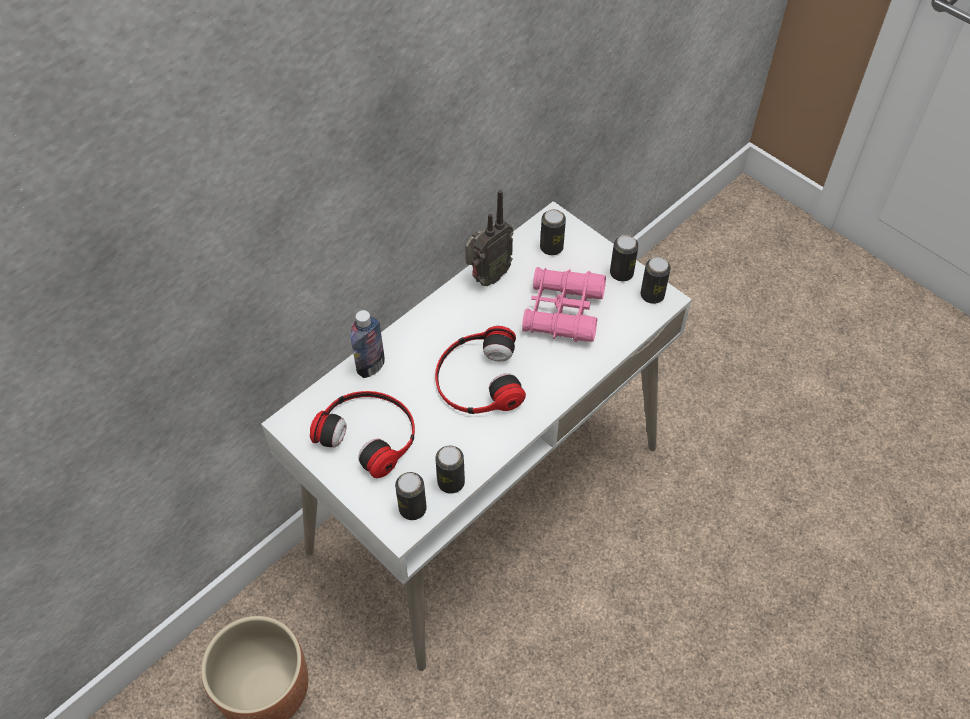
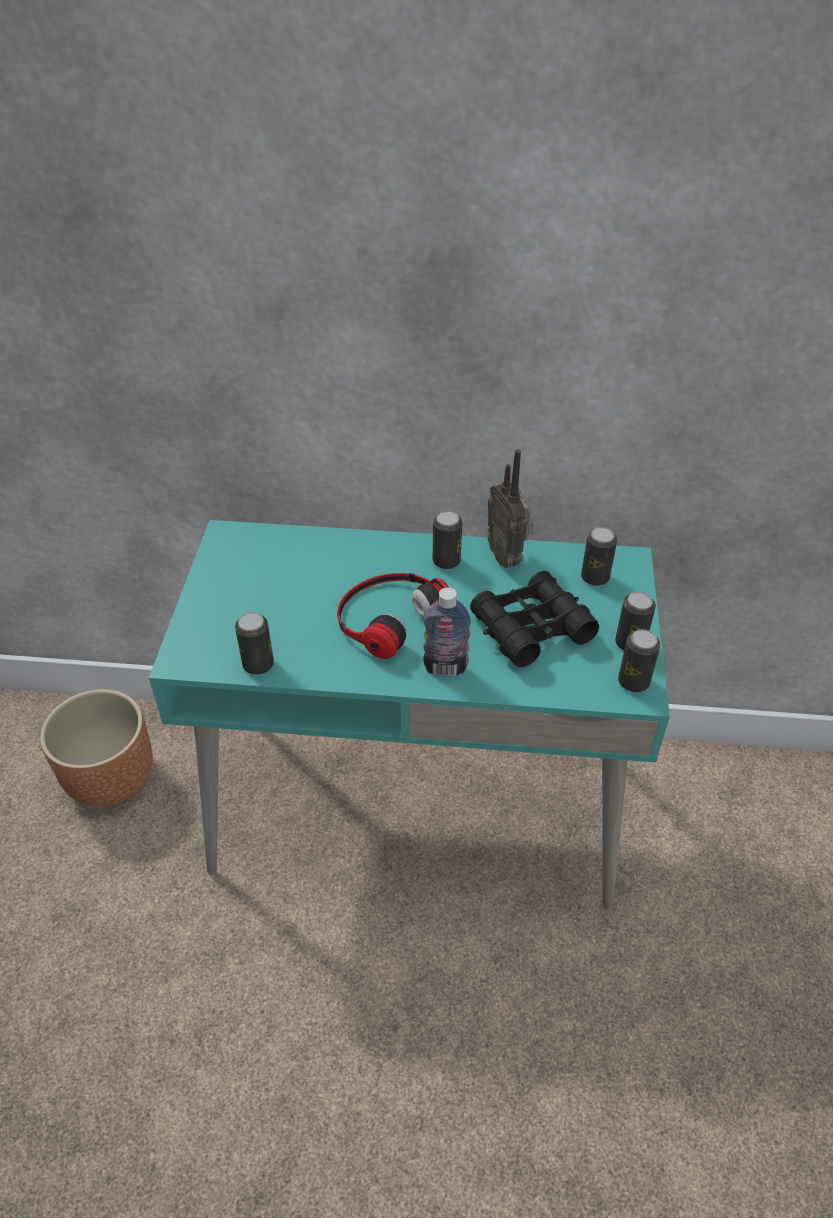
camera: 50 degrees right, 10 degrees down
white desk [261,201,692,671] -> turquoise desk [149,520,670,910]
headphones [310,391,415,478] -> none
bottle [351,310,385,378] -> bottle moved to [423,587,471,677]
can [395,472,427,520] -> can moved to [433,511,462,569]
radio [465,190,513,286] -> radio turned 60 degrees clockwise [487,449,533,568]
pink binoculars [522,267,606,342] -> black binoculars [470,571,599,667]

